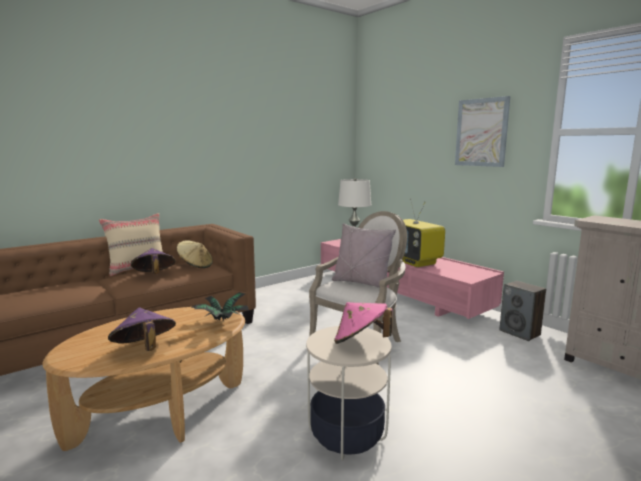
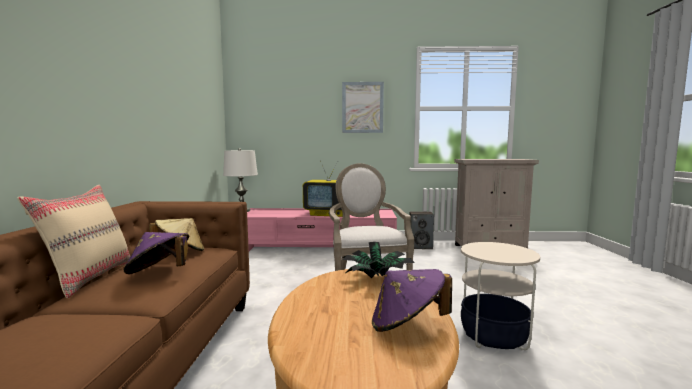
camera: 50 degrees left, 5 degrees down
purple pillow [332,223,396,288] -> none
pink hat [334,302,392,344] -> none

